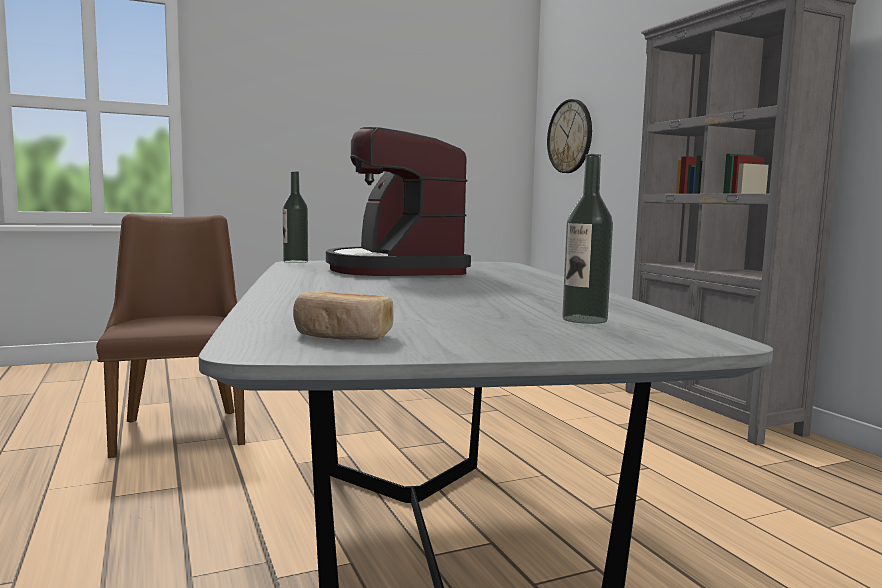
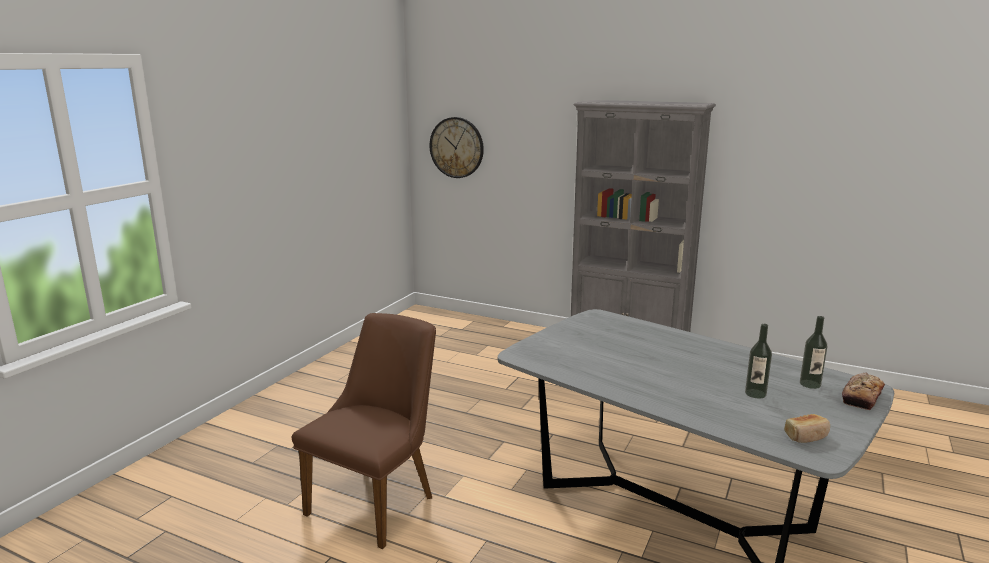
camera: 40 degrees left, 10 degrees up
brown chair [96,214,245,458] -> brown chair turned 90 degrees clockwise [292,313,436,549]
bottle [283,171,308,263] -> bottle moved to [745,324,772,398]
coffee machine [326,127,471,276] -> none
none -> bread [842,373,885,410]

